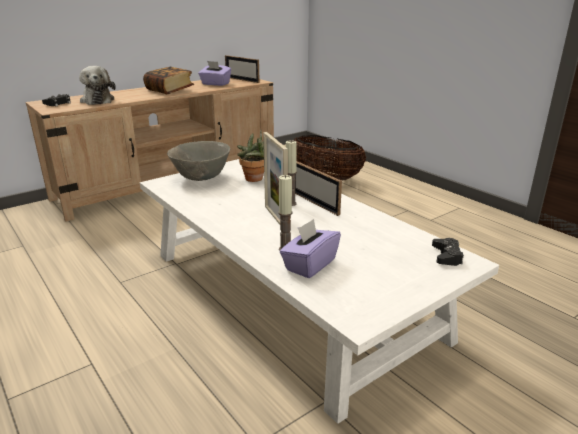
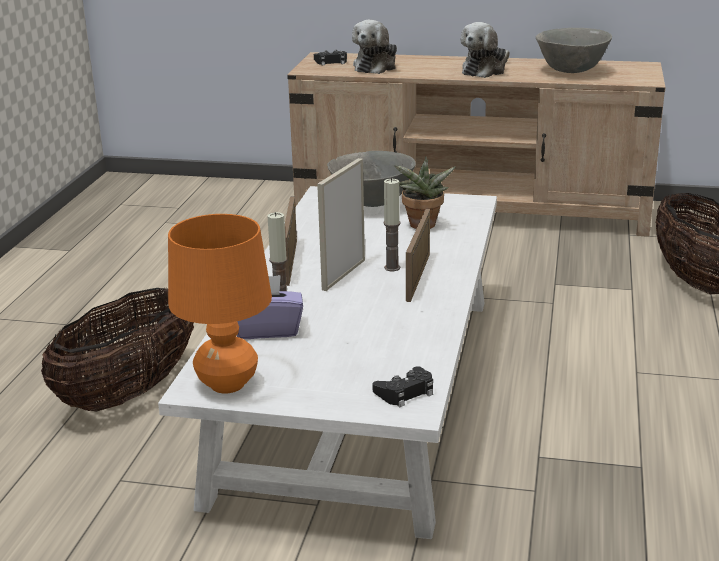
camera: 50 degrees right, 0 degrees up
book [143,67,194,94] -> plush toy [461,22,510,78]
purple tissue box [198,61,232,86] -> grey bowl [536,28,612,73]
picture frame [225,55,260,83] -> picture frame moved to [285,196,297,286]
none -> basket [41,287,194,411]
none -> orange table lamp [168,214,272,394]

